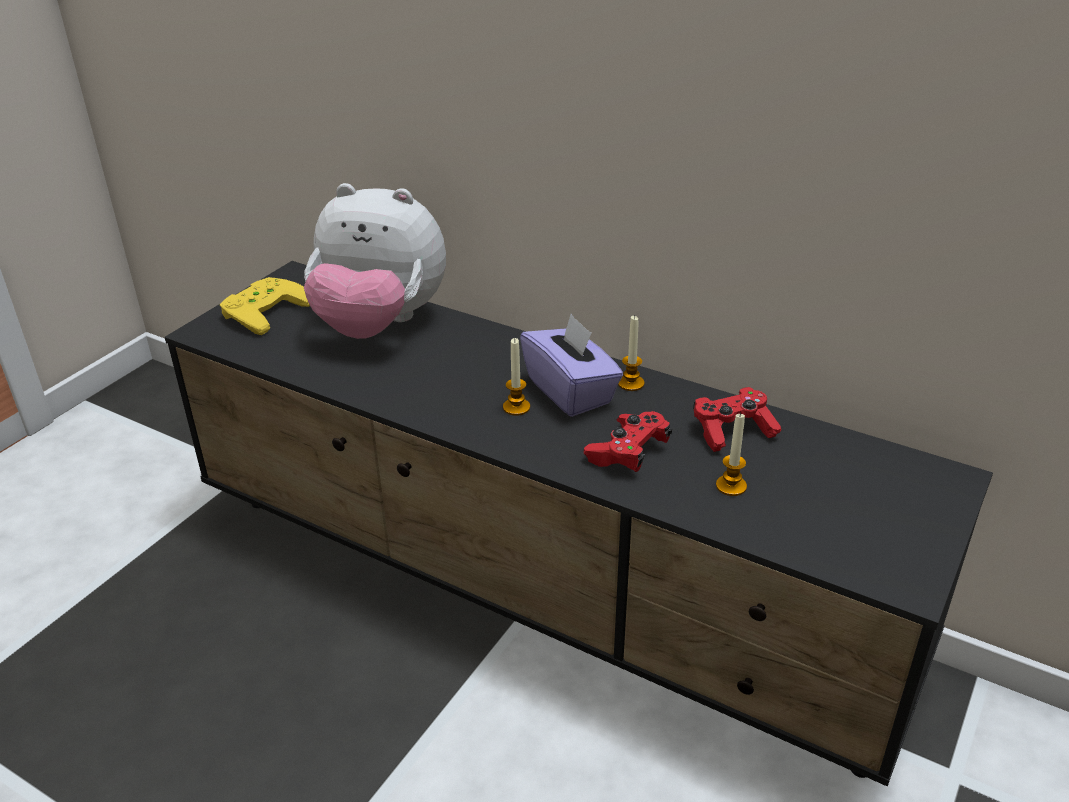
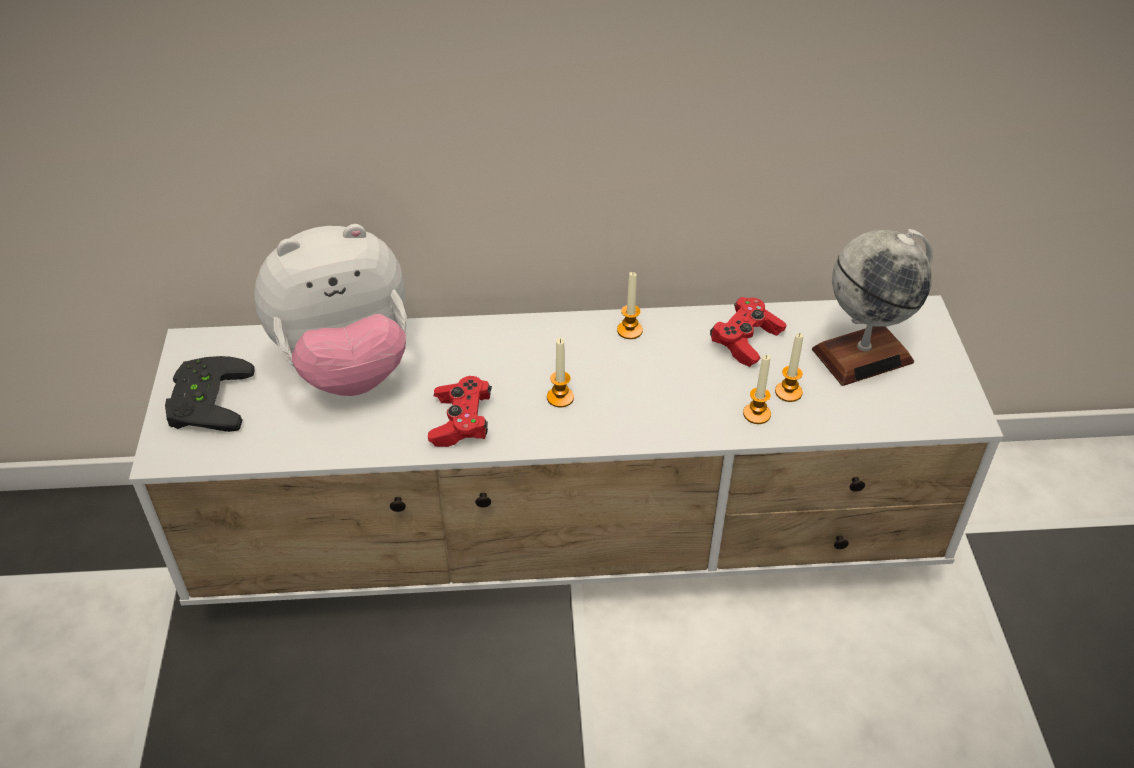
camera: 35 degrees left, 10 degrees up
black tv stand [165,261,993,786] -> white tv stand [129,295,1004,606]
yellow game controller [220,277,310,335] -> black game controller [165,356,255,432]
purple tissue box [520,314,623,417] -> none
red game controller [584,411,672,472] -> red game controller moved to [428,376,492,447]
none -> candle [743,355,771,424]
none -> globe [812,229,933,386]

